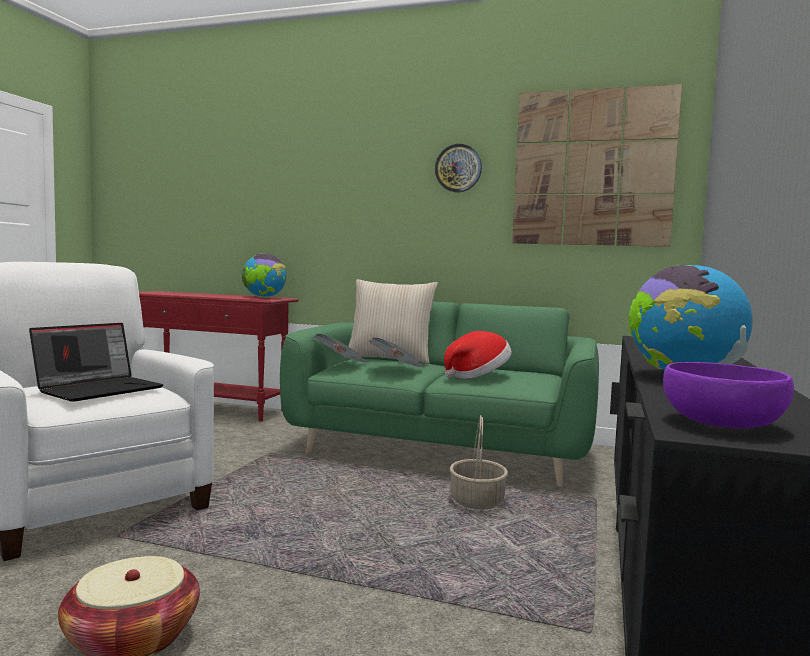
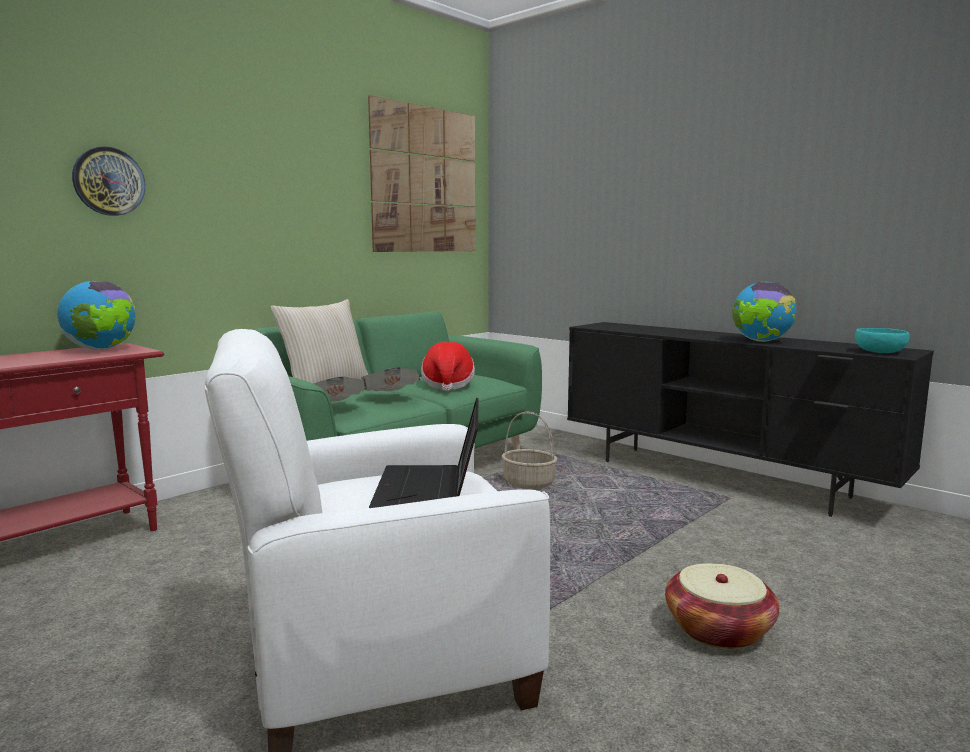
camera: 65 degrees left, 5 degrees up
laptop [29,323,164,402] -> laptop turned 150 degrees counterclockwise [369,397,478,508]
wall clock [435,144,482,192] -> wall clock moved to [72,146,145,216]
purple bowl [663,362,794,429] -> turquoise bowl [855,328,909,353]

